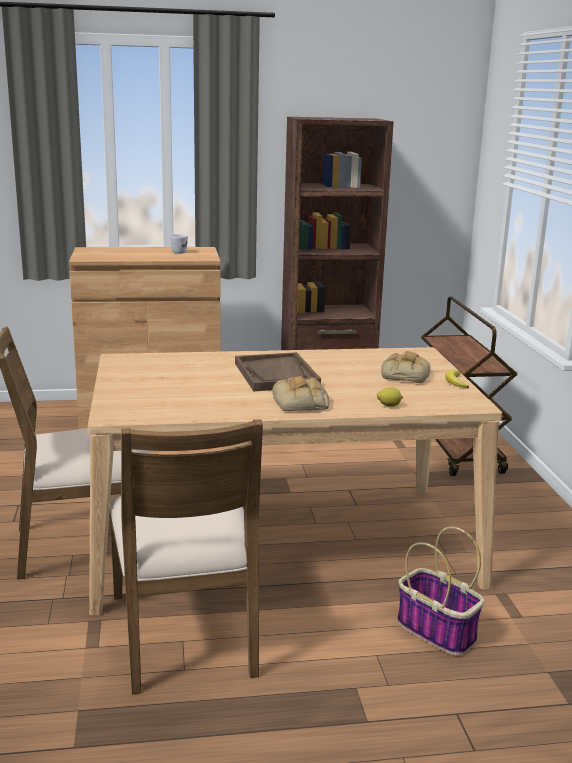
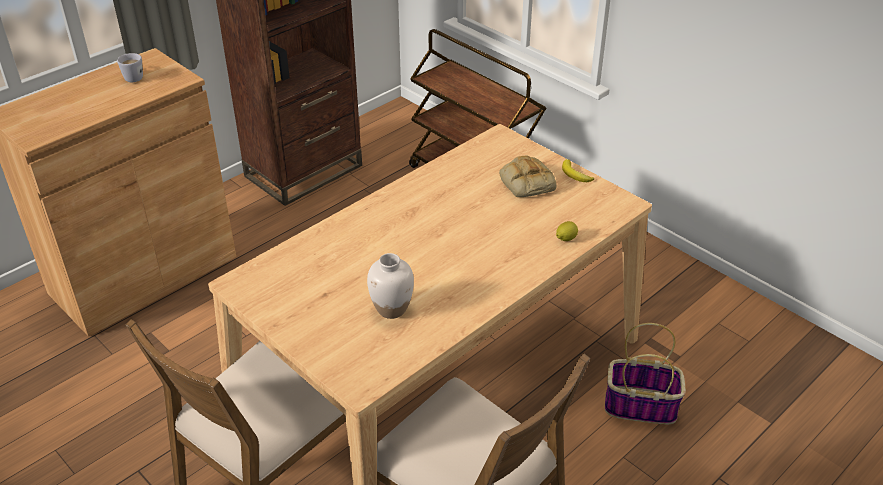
camera: 35 degrees left, 20 degrees up
brown tray [235,352,321,391] -> none
bread [272,376,329,412] -> none
none -> white vase [367,253,414,319]

